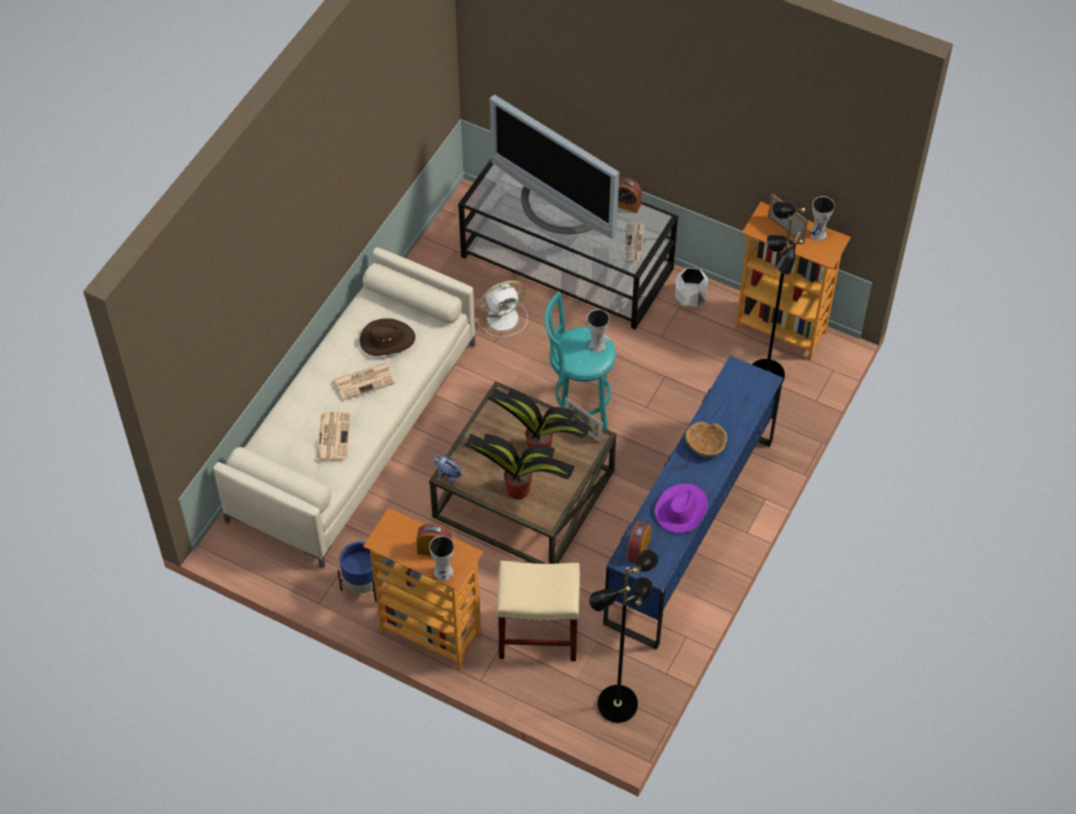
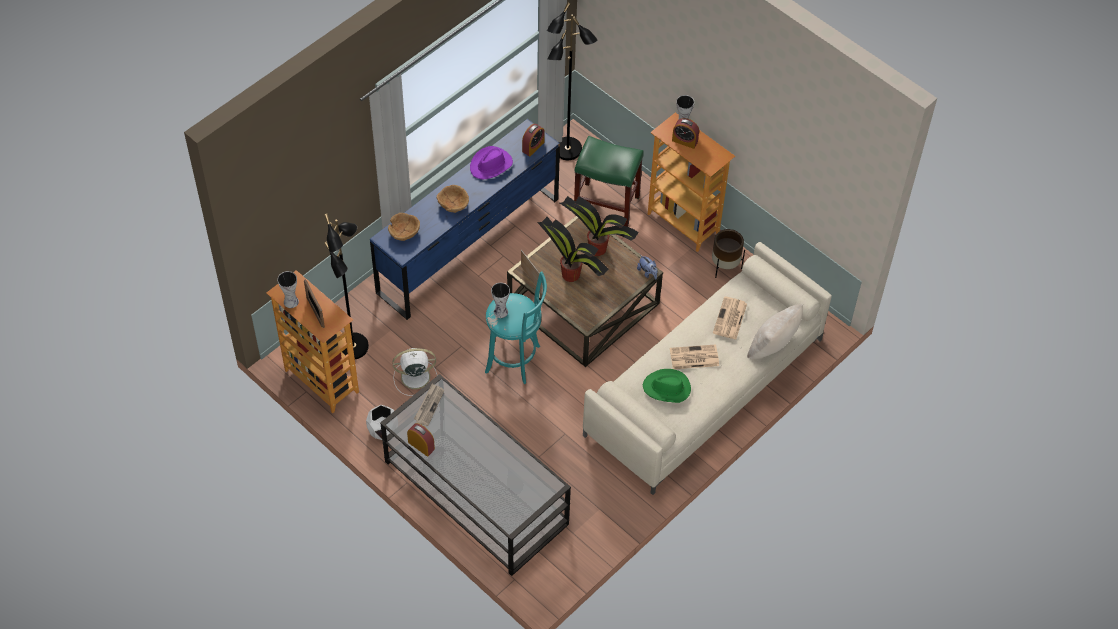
camera: 165 degrees left, 0 degrees up
blue planter [338,542,379,602] -> brown planter [712,229,745,278]
brown hat [360,318,415,356] -> green hat [643,369,691,403]
white fan [475,280,528,337] -> white fan moved to [392,348,438,396]
television [490,94,619,239] -> none
beige stool [497,561,580,661] -> green stool [574,136,644,227]
none -> brown bowl [388,213,420,241]
none -> beige pillow [747,304,803,359]

